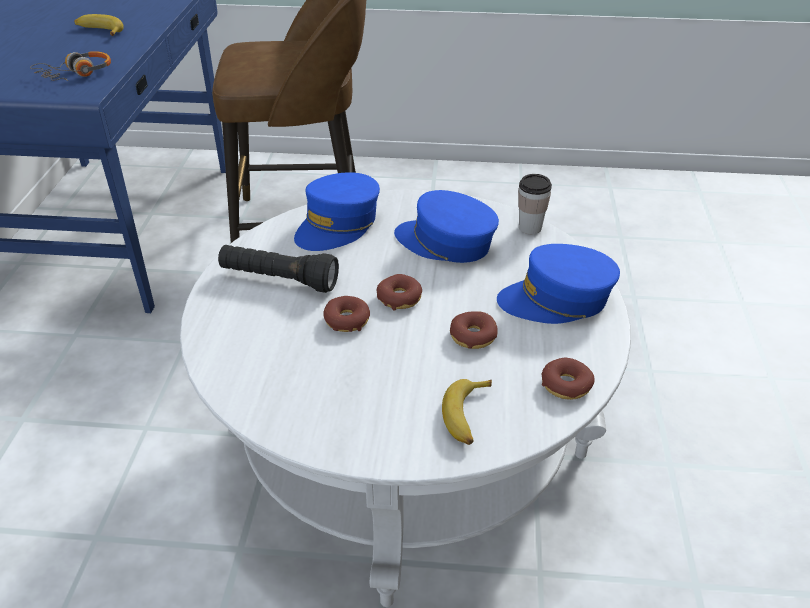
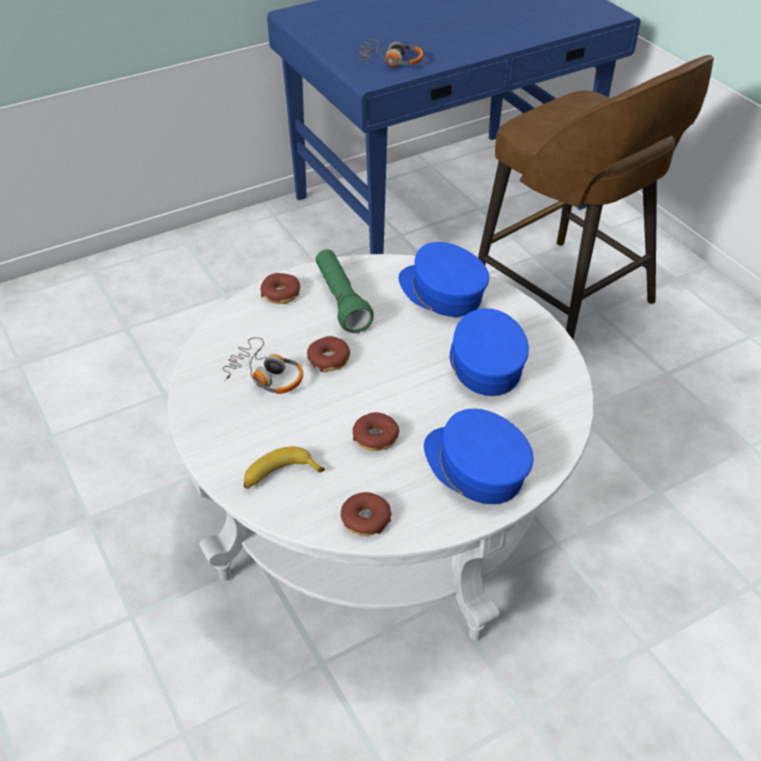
camera: 55 degrees right, 5 degrees up
banana [74,14,124,36] -> none
black flashlight [218,245,339,293] -> green flashlight [316,249,374,333]
blue cap [294,172,380,251] -> blue cap turned 45 degrees clockwise [399,242,489,317]
donut [377,274,422,311] -> donut moved to [260,273,300,304]
cup [518,174,552,234] -> none
none -> headphones [223,337,303,394]

